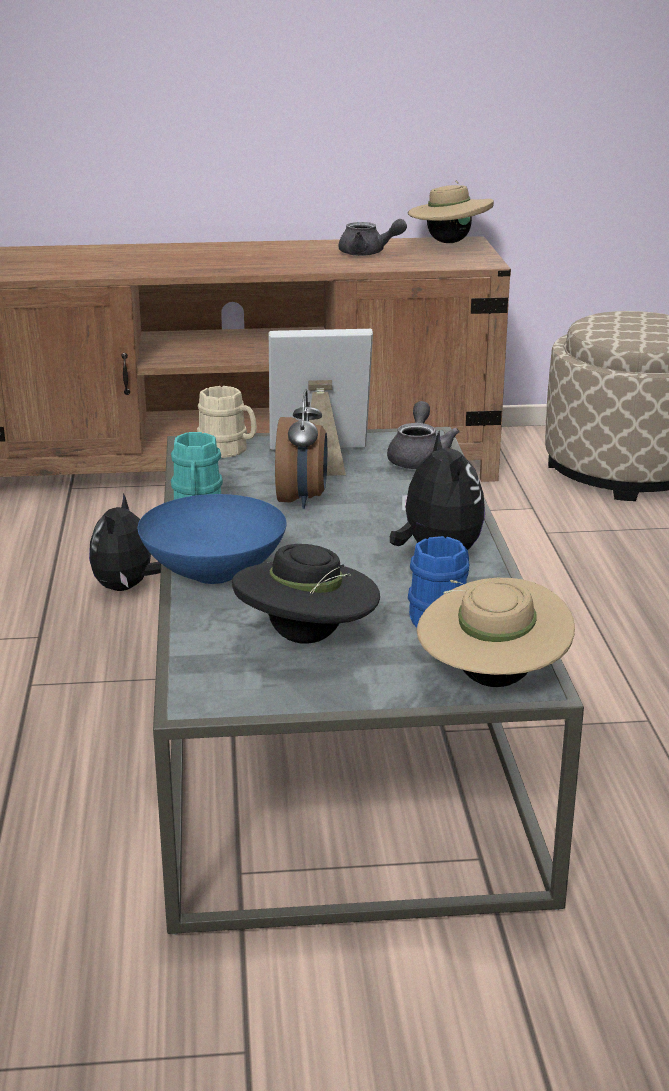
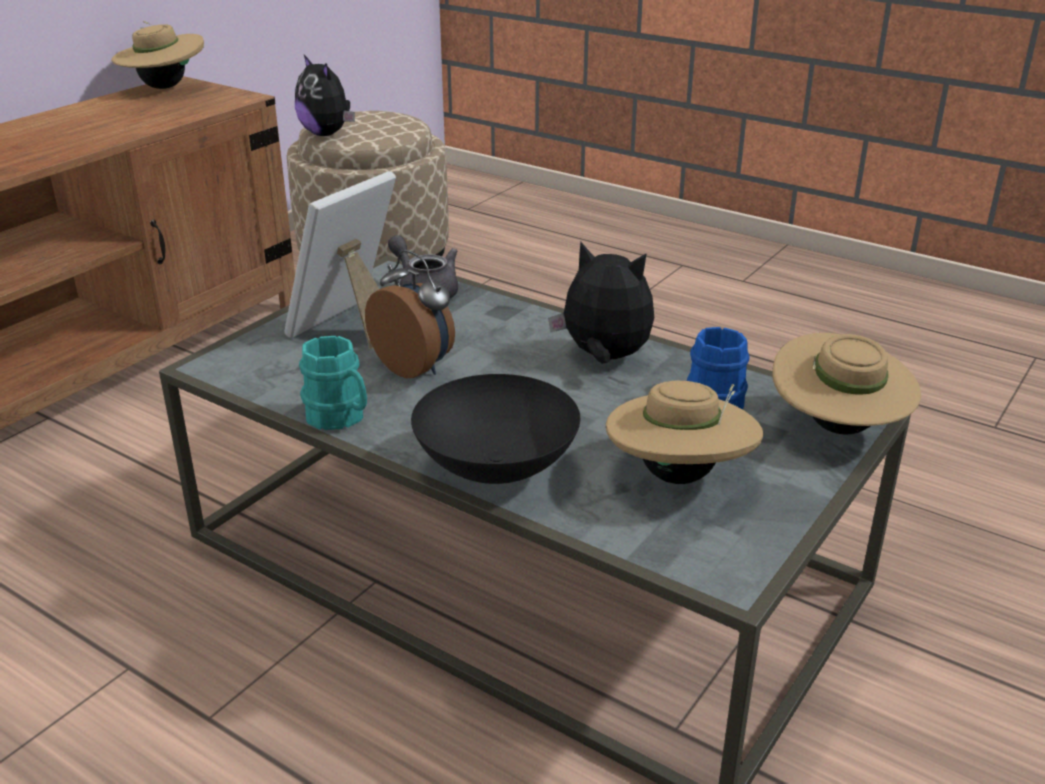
camera: 50 degrees left, 5 degrees up
plush toy [89,493,161,591] -> plush toy moved to [295,55,355,136]
blue bowl [138,494,286,584] -> black bowl [411,374,580,484]
beige mug [197,386,257,458] -> none
black hat [232,544,380,644] -> beige hat [606,380,763,484]
grey teapot [338,219,407,256] -> none

